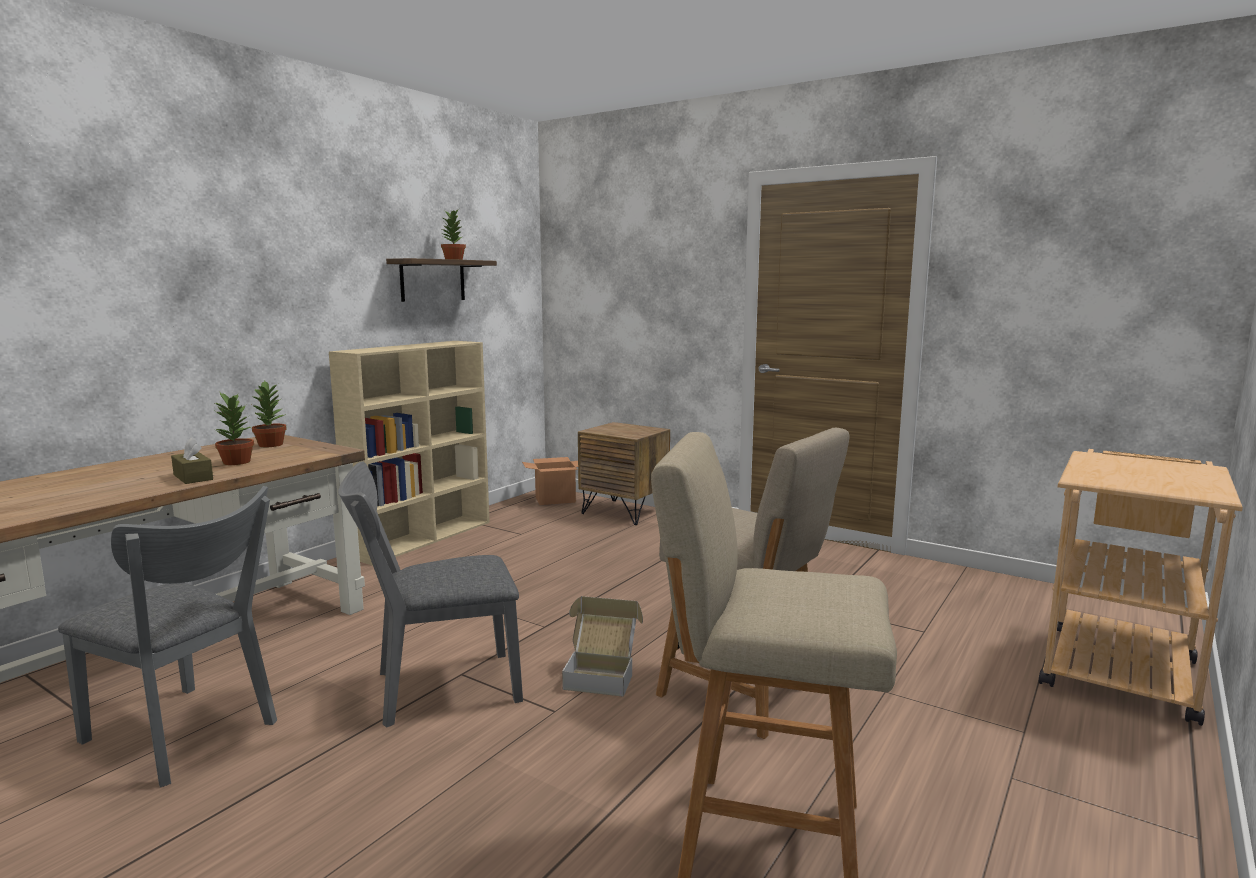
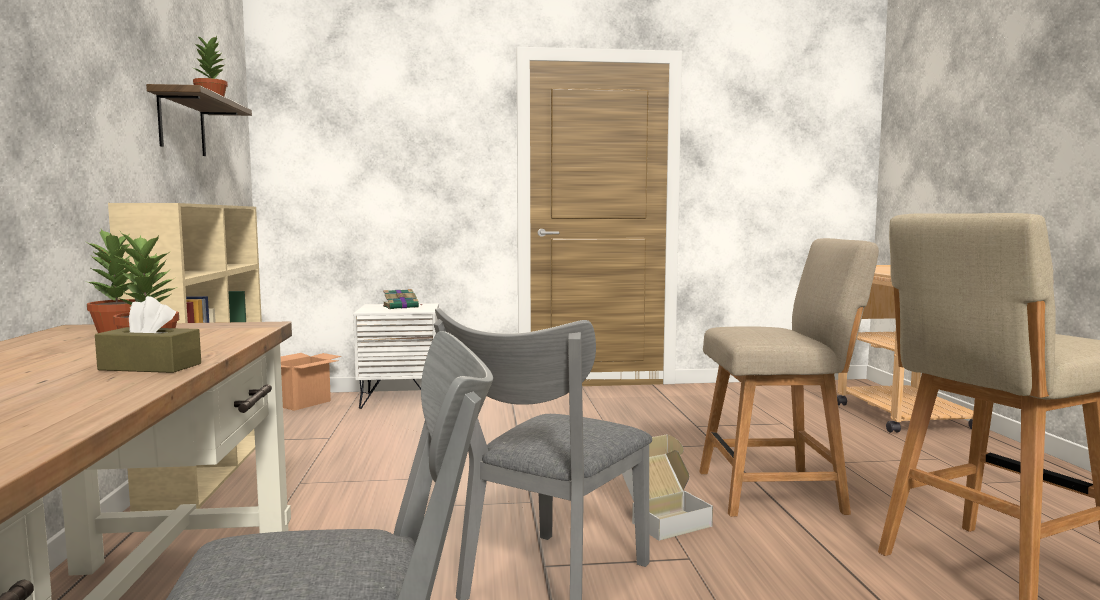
camera: 40 degrees left, 5 degrees down
brown nightstand [578,422,670,525] -> white nightstand [353,303,439,409]
none -> book [383,289,422,309]

